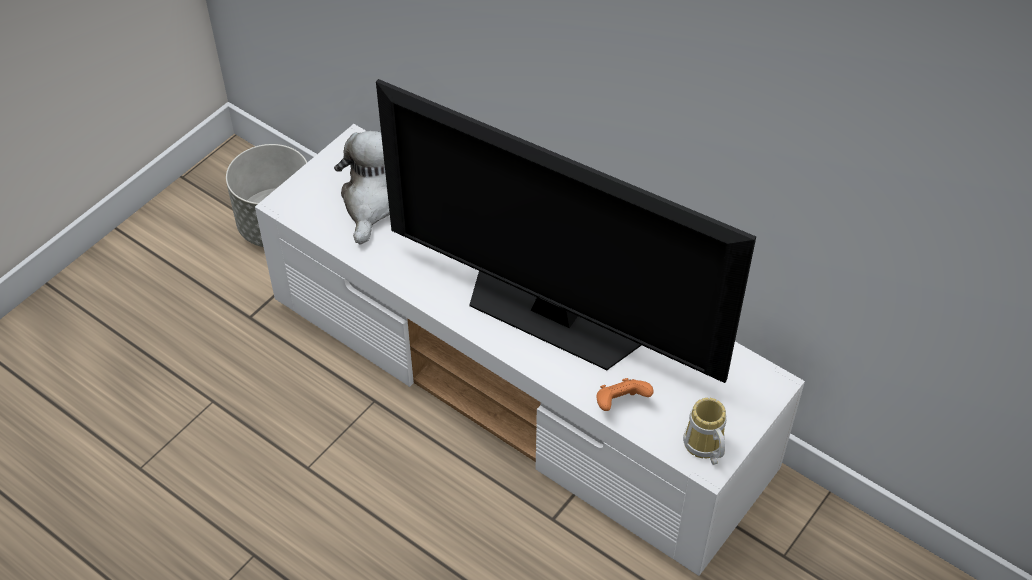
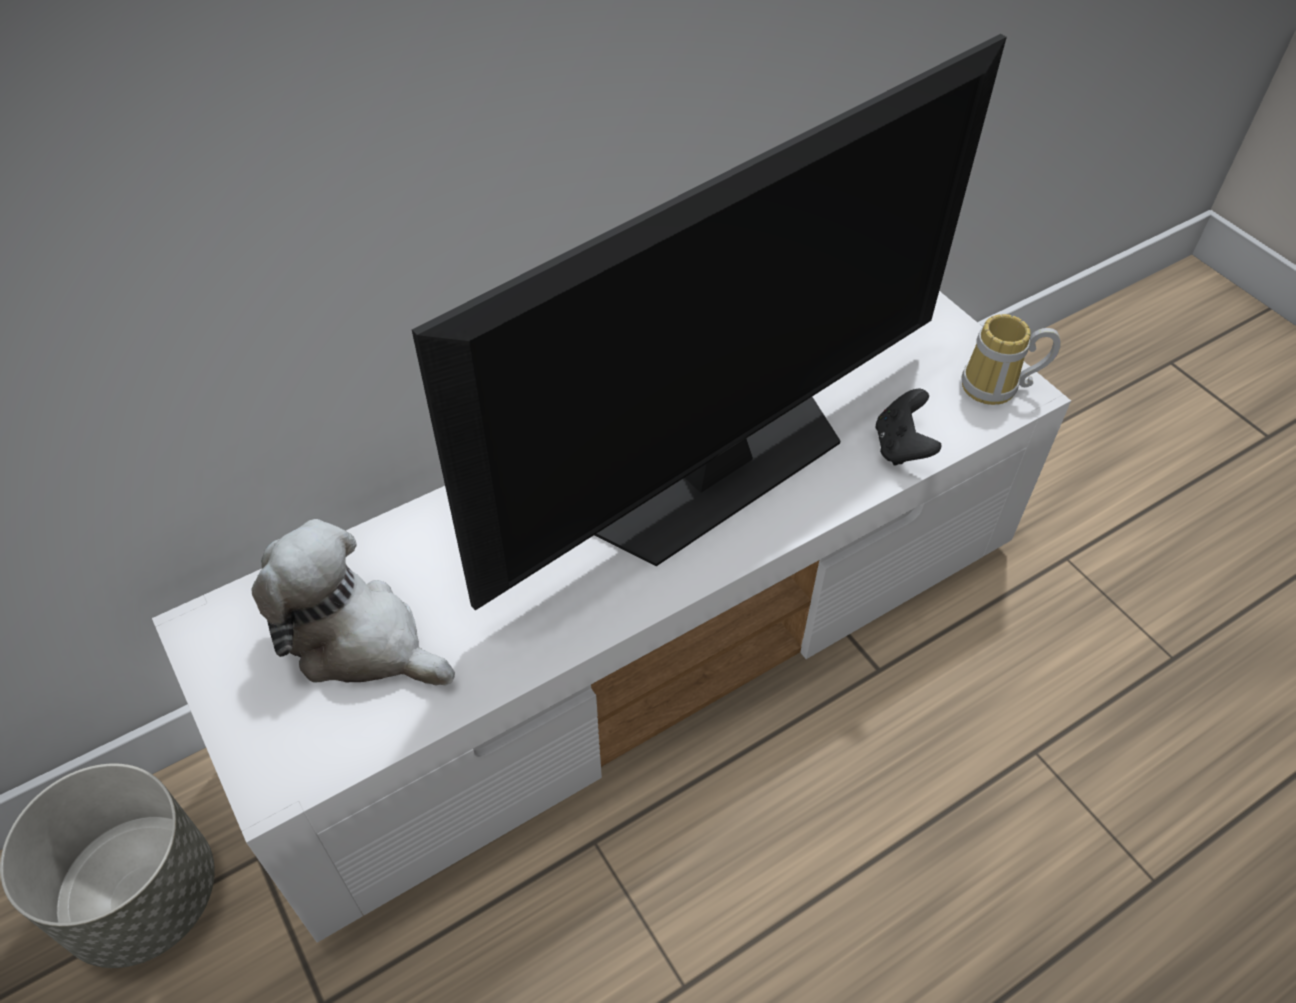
camera: 70 degrees left, 0 degrees up
orange game controller [597,378,654,411] -> black game controller [876,389,941,466]

